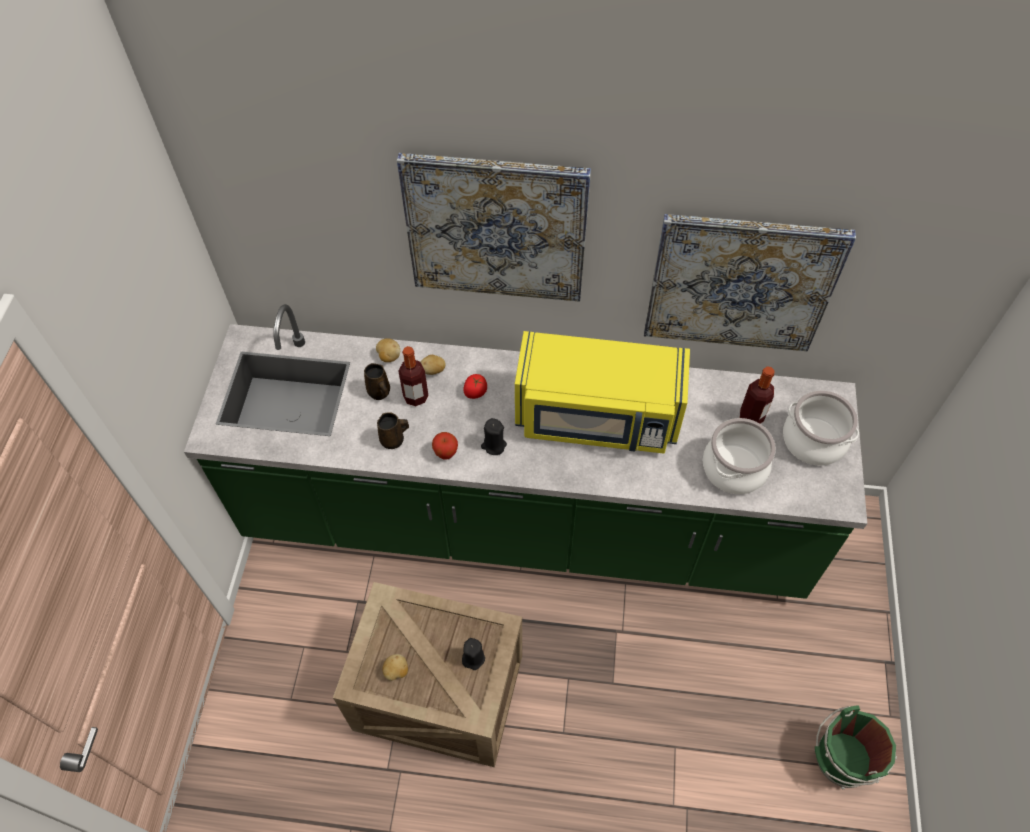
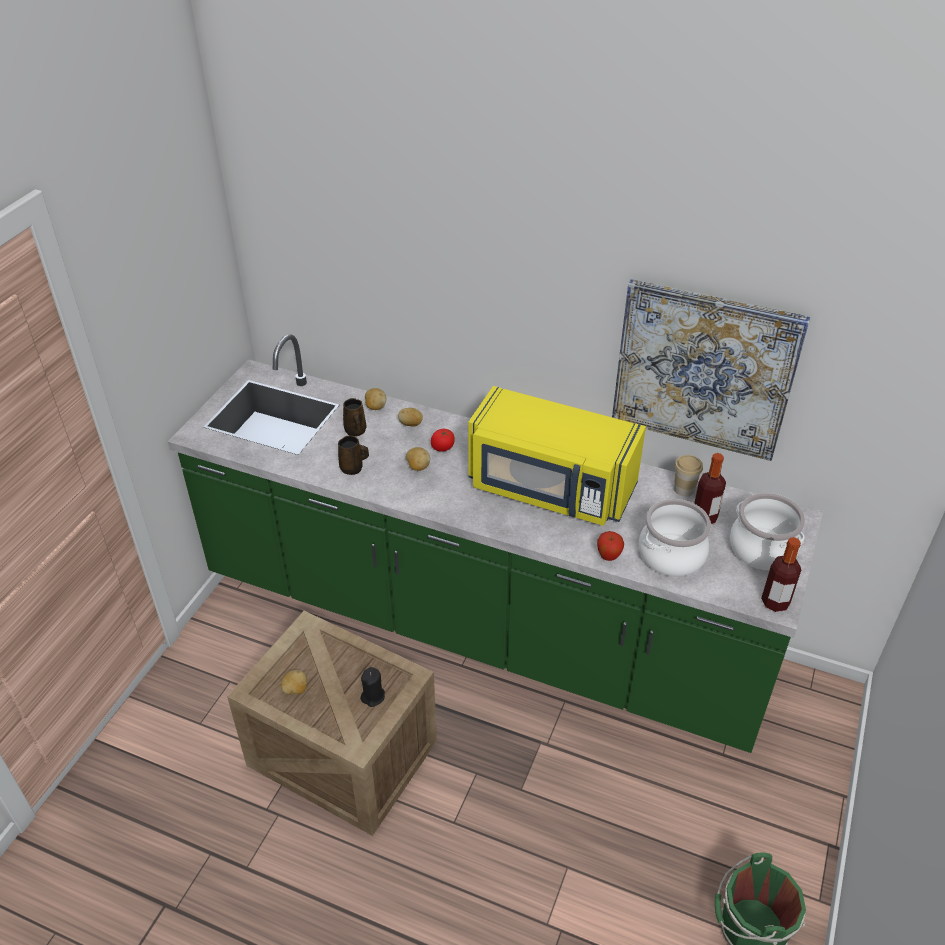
camera: 15 degrees right, 15 degrees down
picture [397,153,591,302] -> none
bottle [398,346,428,406] -> bottle moved to [761,537,801,612]
apple [432,432,458,460] -> apple moved to [597,531,624,561]
black candle [481,418,507,455] -> none
none -> potato [406,447,430,471]
none -> cup [674,455,703,497]

